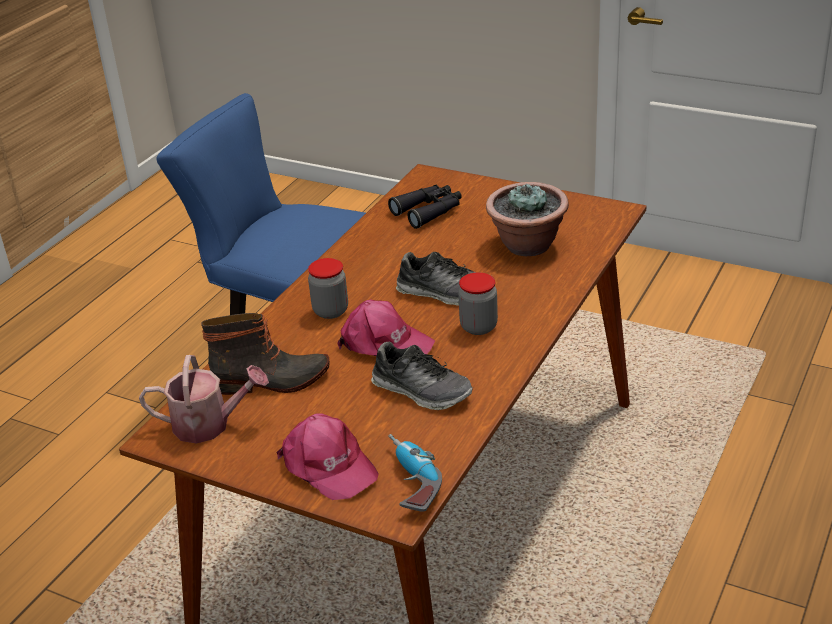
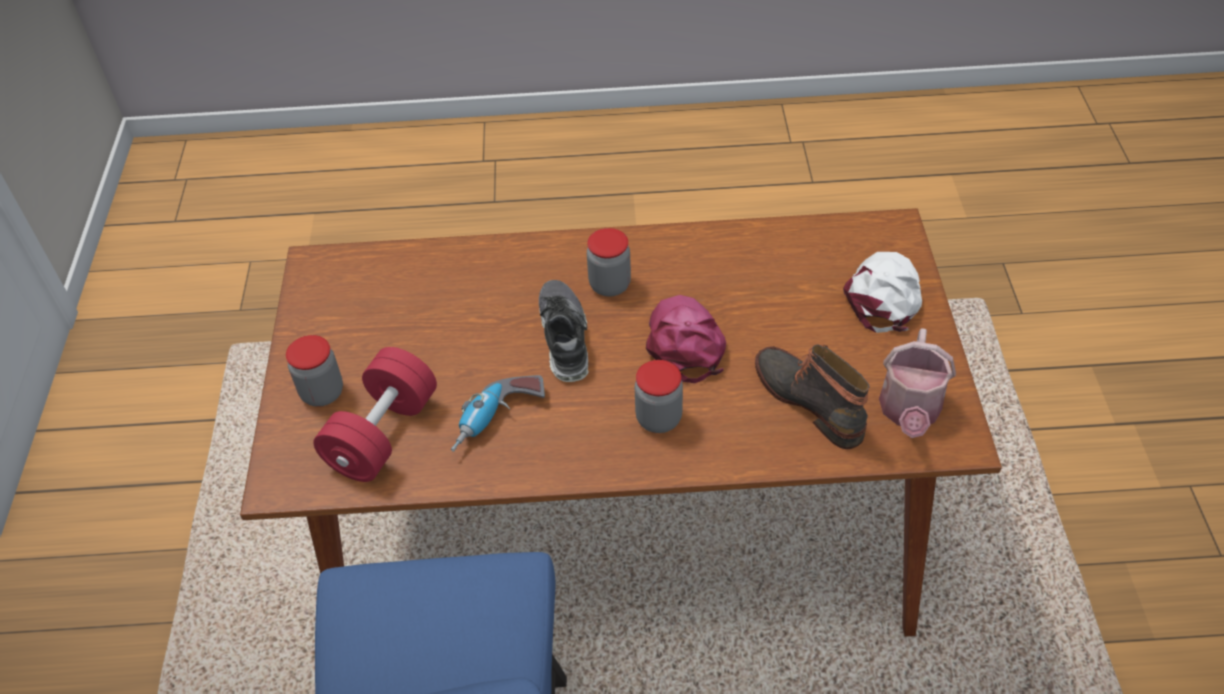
camera: 120 degrees left, 15 degrees up
watering can [139,355,269,444] -> watering can turned 135 degrees counterclockwise [879,328,956,438]
pink cap [276,413,379,500] -> white cap [843,252,922,333]
shoe [371,342,473,410] -> none
black binoculars [388,185,462,229] -> red dumbbell [313,347,437,482]
power drill [388,434,442,512] -> power drill moved to [451,375,545,452]
potted plant [486,182,569,256] -> none
none -> jar [286,335,343,407]

